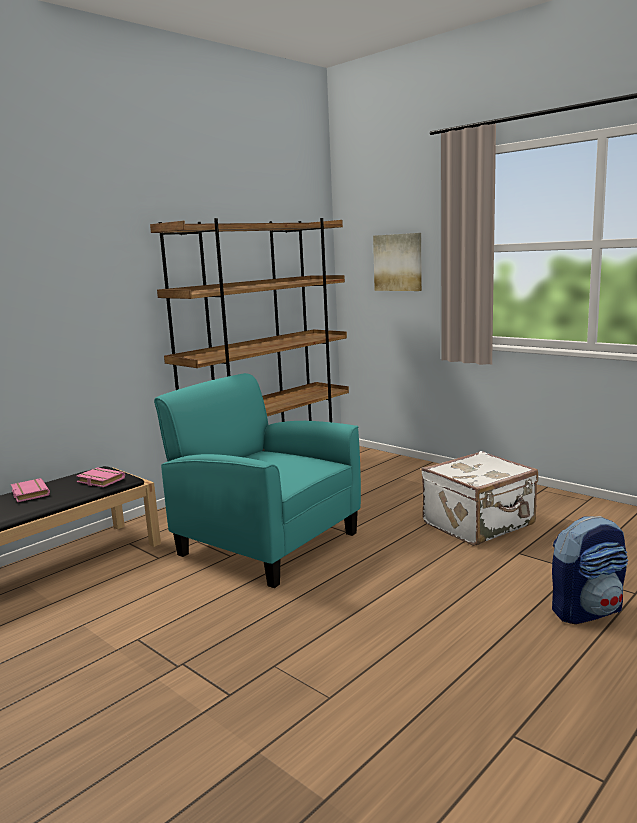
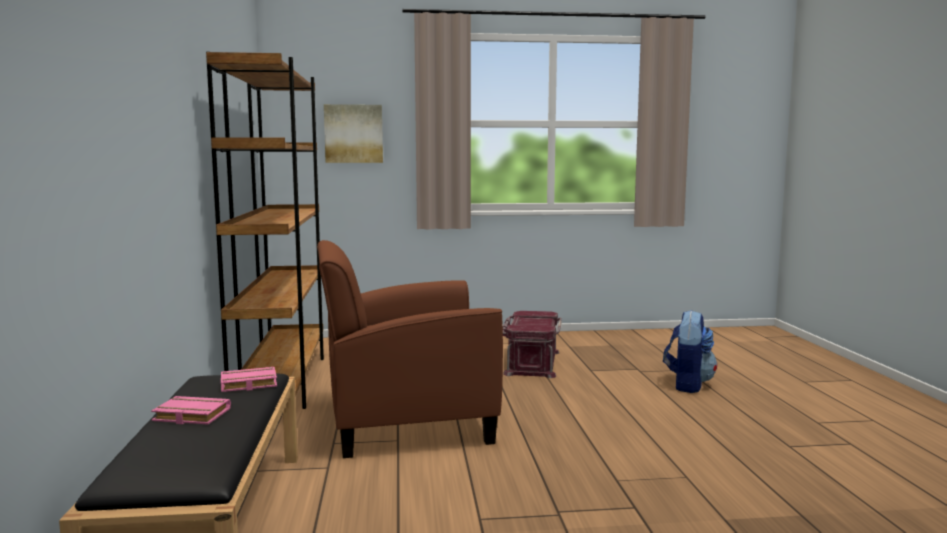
camera: 50 degrees left, 5 degrees down
turquoise armchair [154,373,361,588] -> brown armchair [317,240,503,458]
white suitcase [421,451,538,546] -> red storage box [503,311,562,378]

